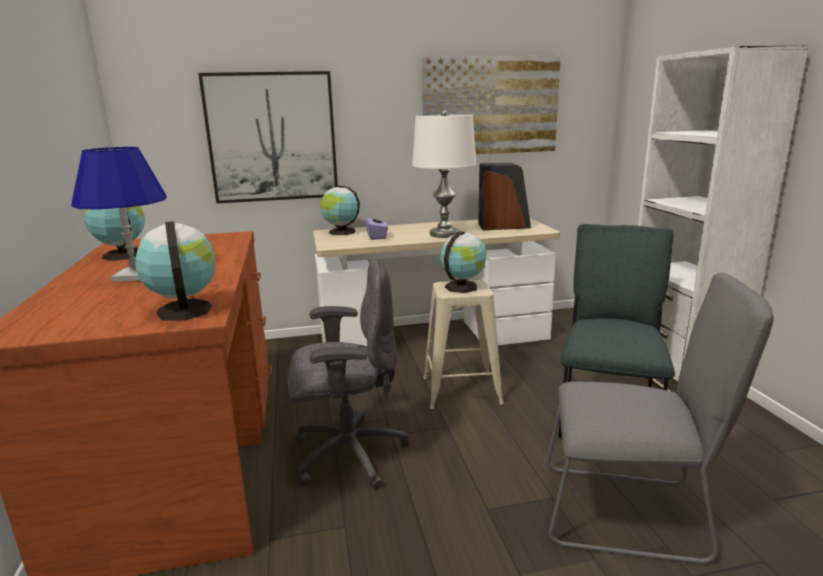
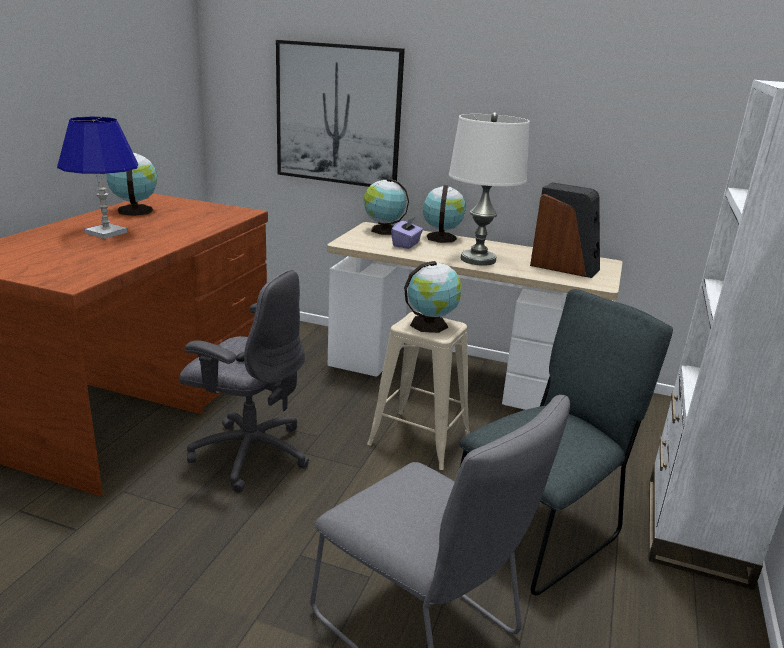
camera: 30 degrees right, 5 degrees up
globe [136,221,215,321] -> globe moved to [423,185,466,243]
picture [422,56,561,154] -> none

